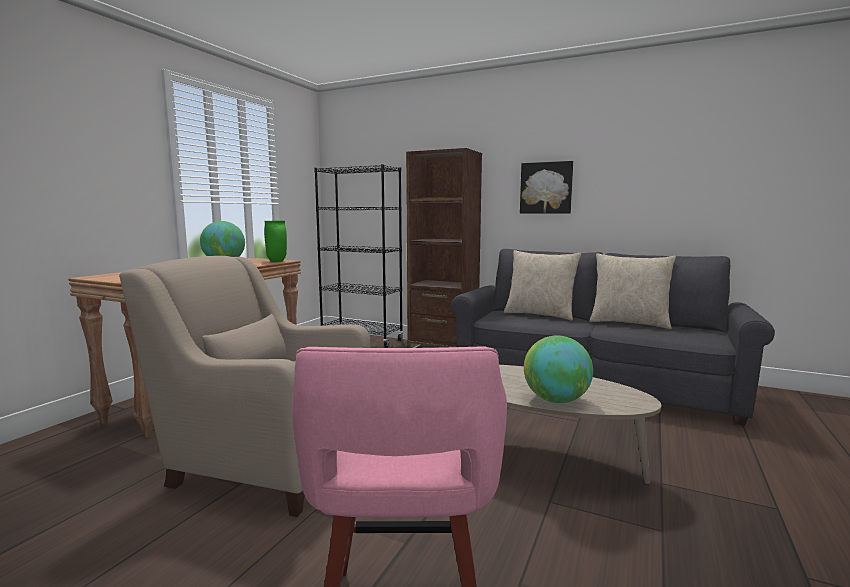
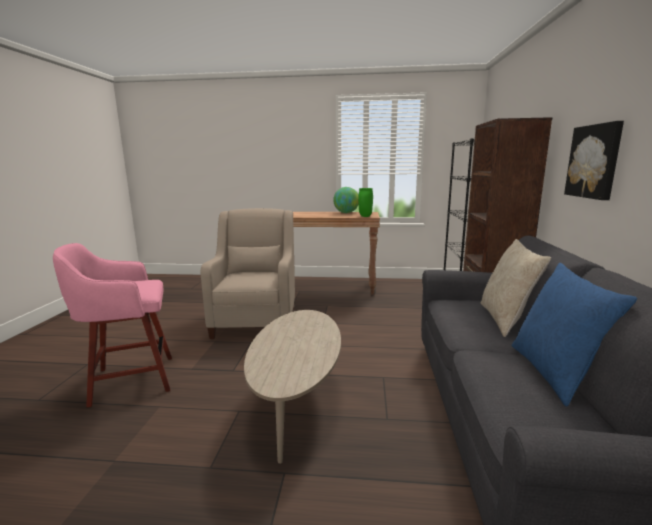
camera: 70 degrees right, 5 degrees up
globe [524,336,593,403] -> none
beige pillow [590,254,676,329] -> blue pillow [512,263,637,407]

